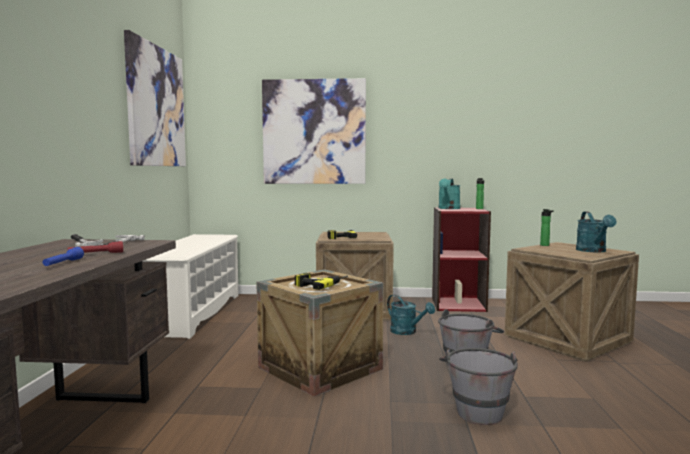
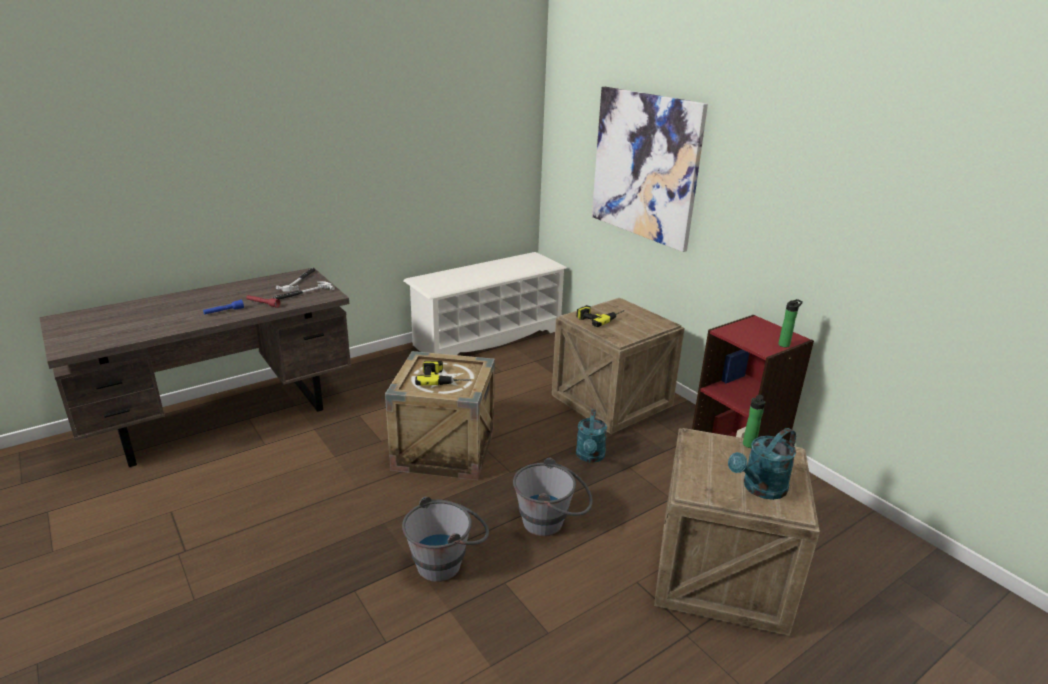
camera: 50 degrees right, 20 degrees up
picture [124,30,186,166] -> none
turquoise watering can [439,178,460,209] -> none

